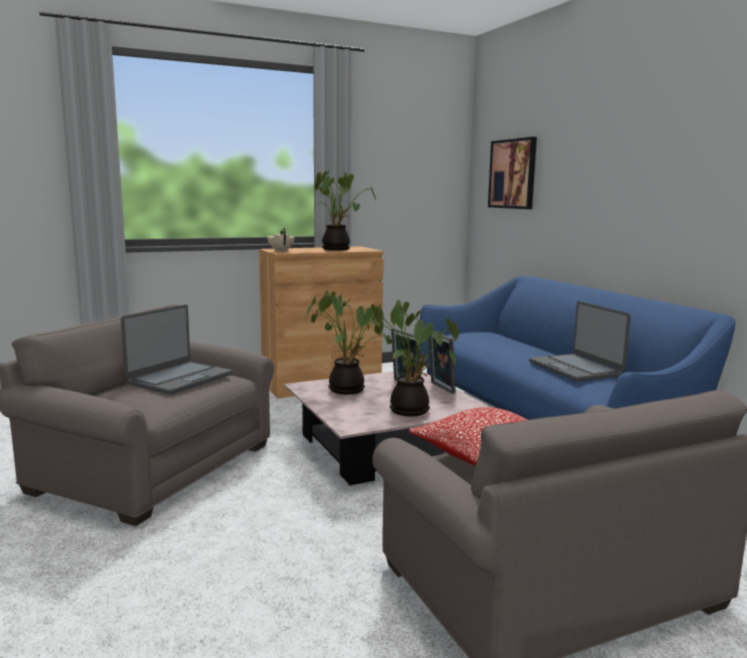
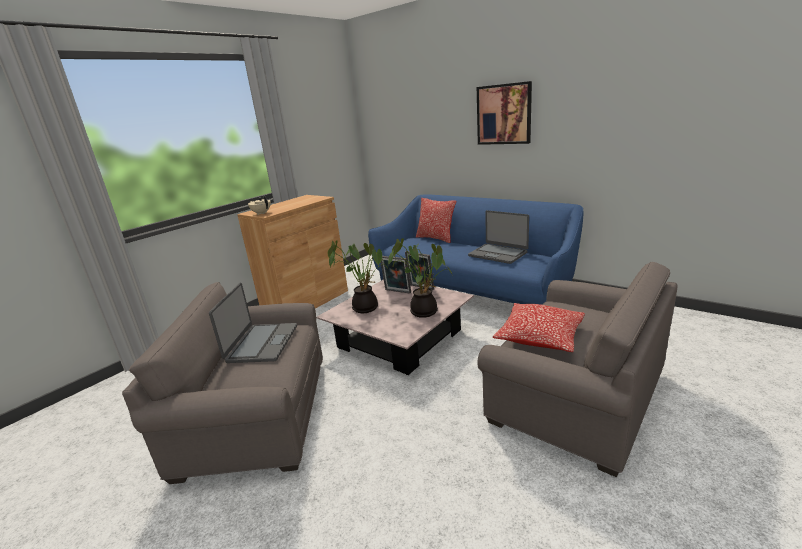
camera: 25 degrees left, 10 degrees up
potted plant [314,170,376,251] -> none
picture [488,137,537,209] -> picture moved to [477,81,532,145]
none -> pillow [416,198,456,243]

